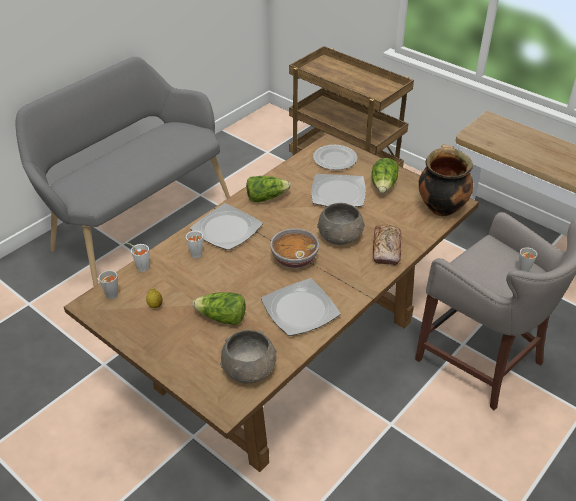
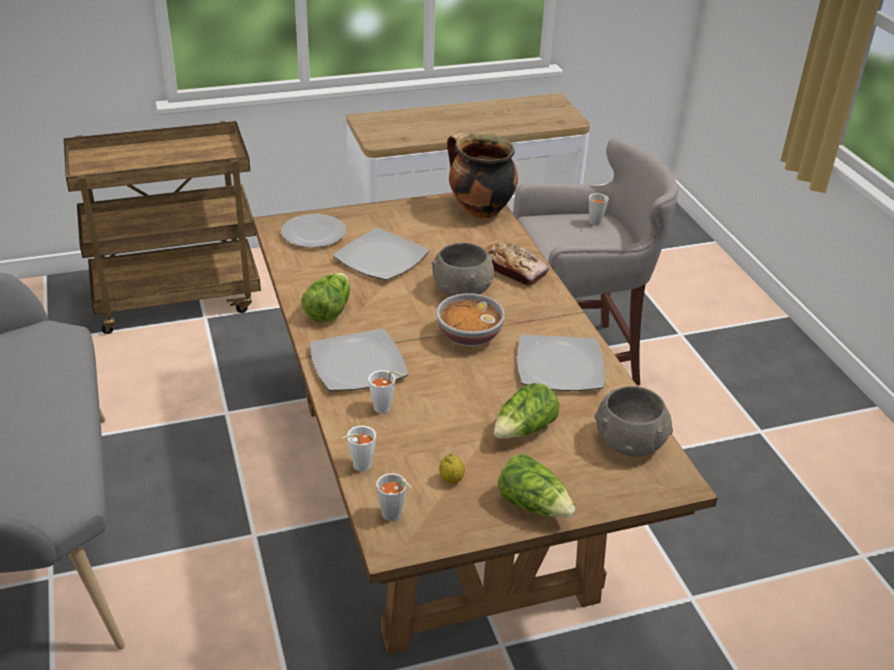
camera: 60 degrees left, 5 degrees down
lettuce [372,158,399,193] -> lettuce moved to [498,454,575,518]

